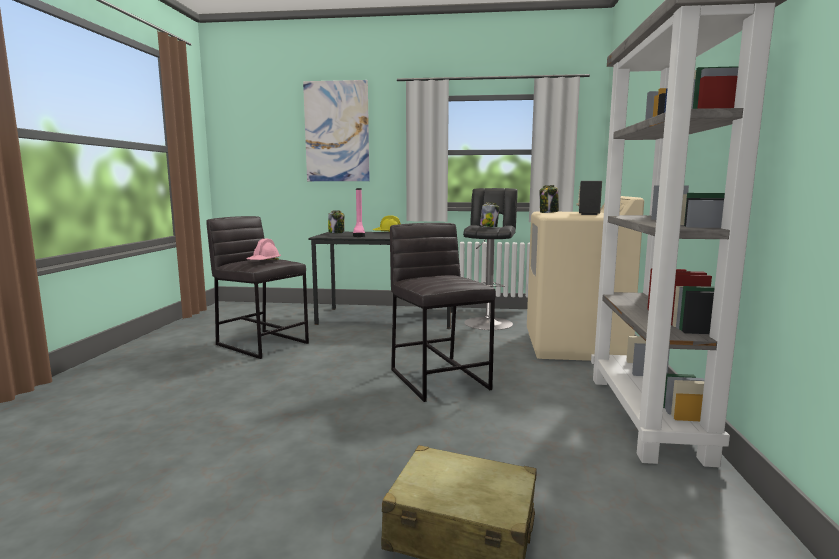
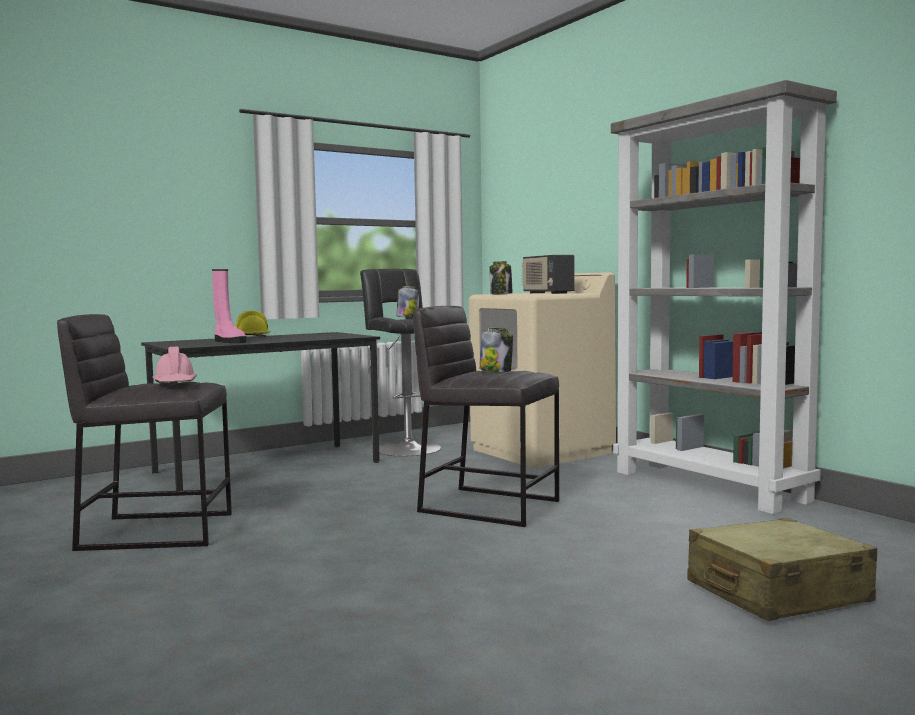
camera: 40 degrees left, 5 degrees down
picture [303,80,370,181] -> none
jar [328,210,345,233] -> jar moved to [479,328,513,372]

